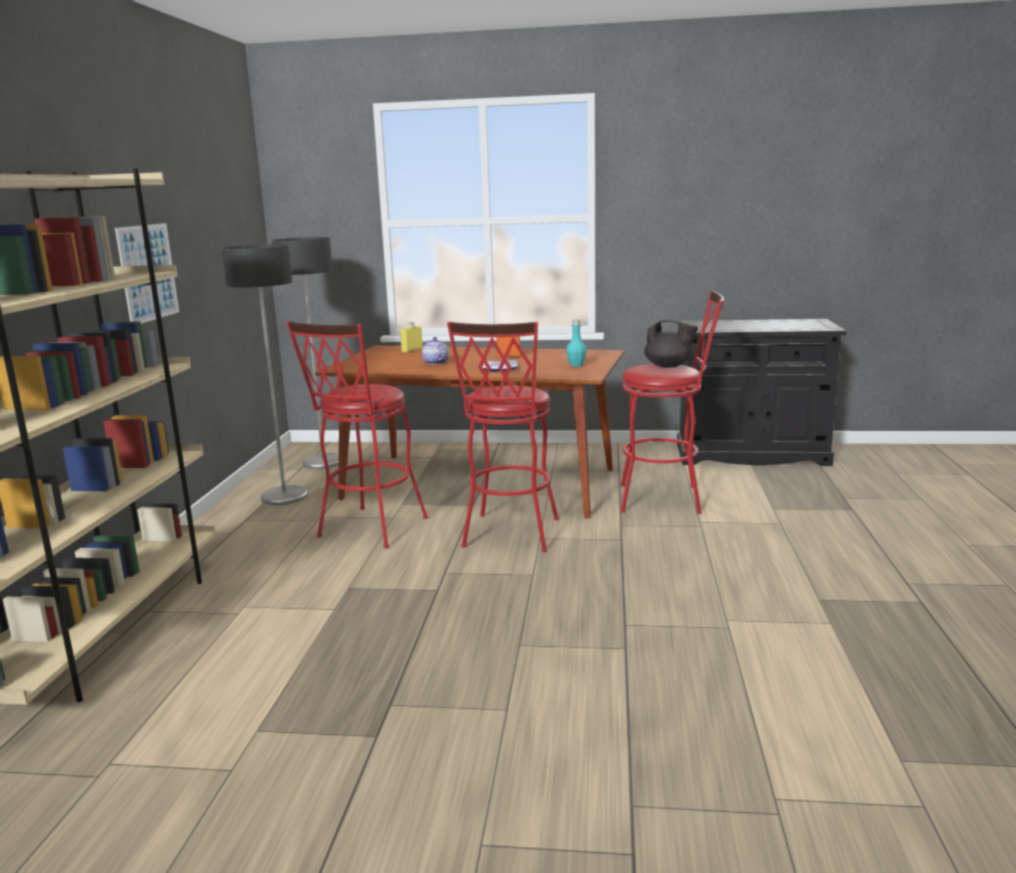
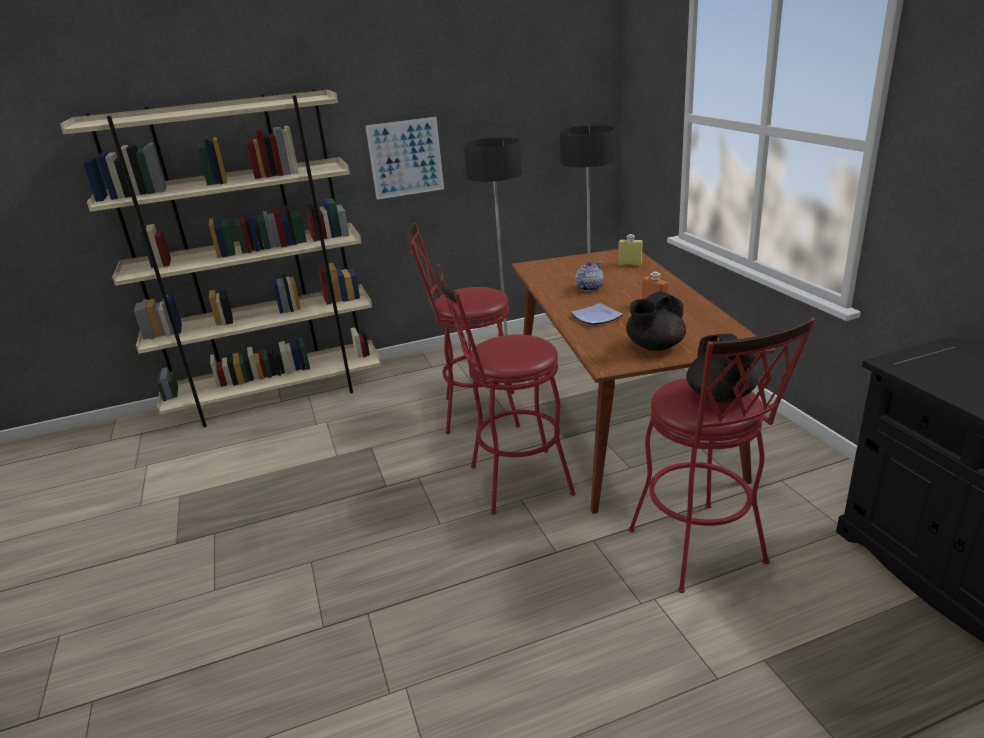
camera: 65 degrees right, 10 degrees up
turquoise bottle [566,319,587,367] -> black teapot [626,291,686,351]

